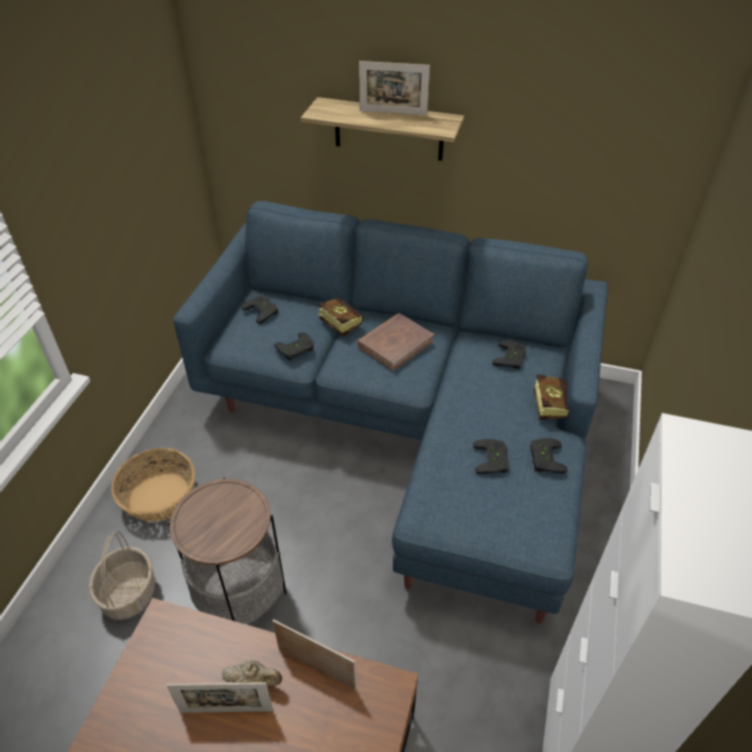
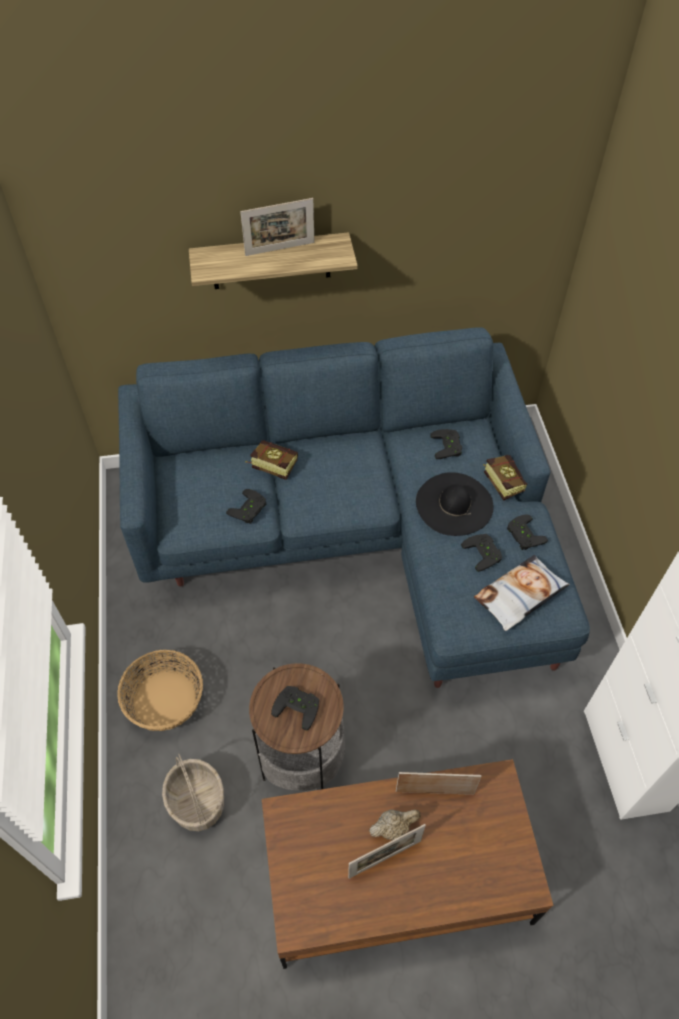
camera: 25 degrees left, 10 degrees up
black game controller [241,295,278,324] -> black game controller moved to [271,686,319,731]
brown book [357,314,434,371] -> none
none -> black hat [416,472,494,536]
none -> pillow [474,555,570,631]

